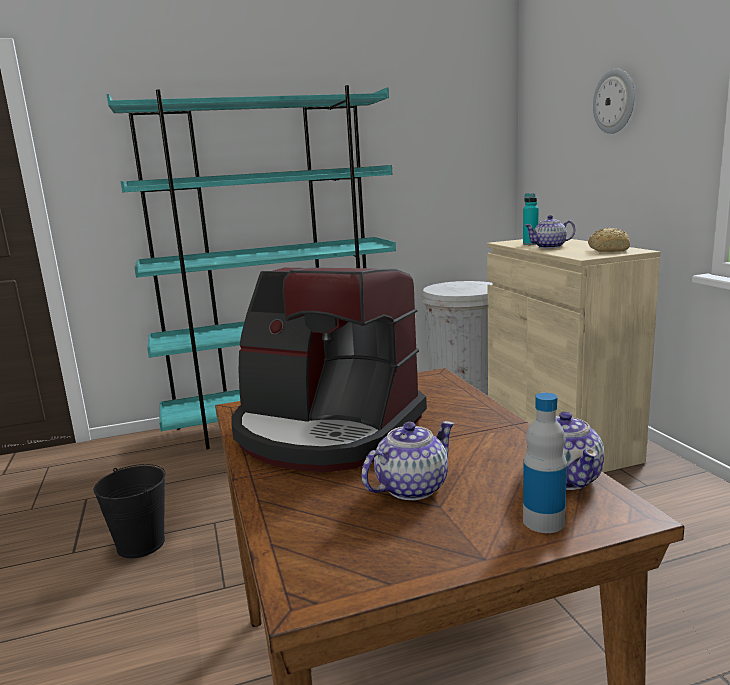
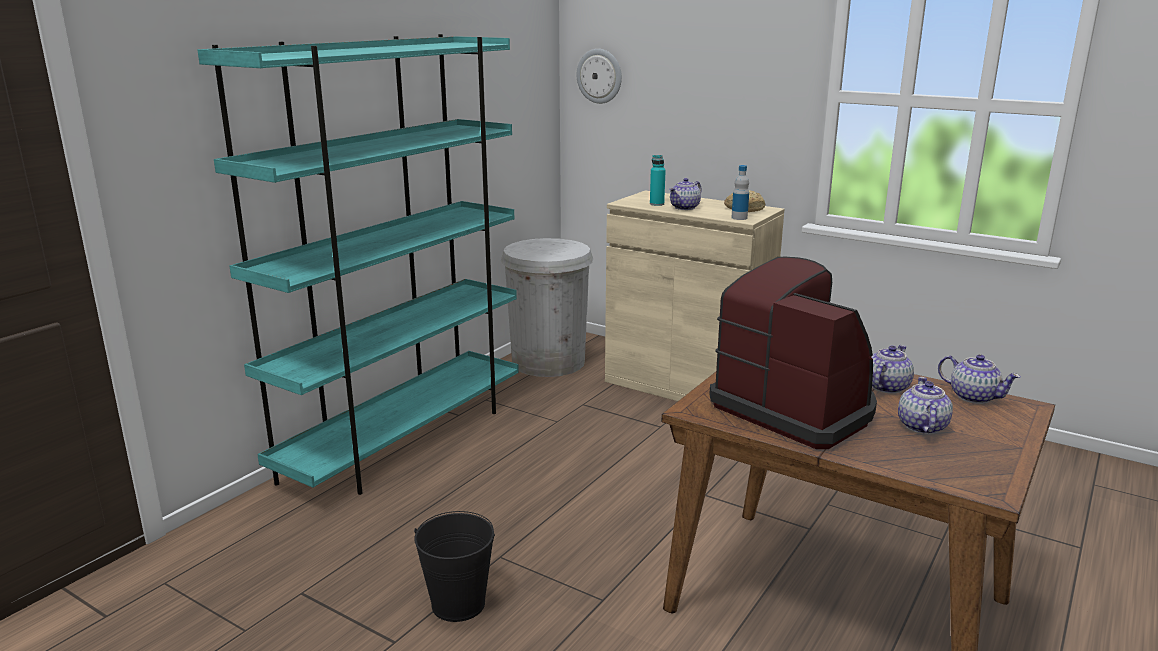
camera: 40 degrees left, 5 degrees up
coffee machine [232,267,427,472] -> coffee machine turned 120 degrees counterclockwise [709,257,877,449]
bottle [523,393,567,533] -> bottle moved to [731,165,749,220]
wall clock [593,69,635,134] -> wall clock moved to [577,49,622,104]
none -> teapot [871,345,914,394]

